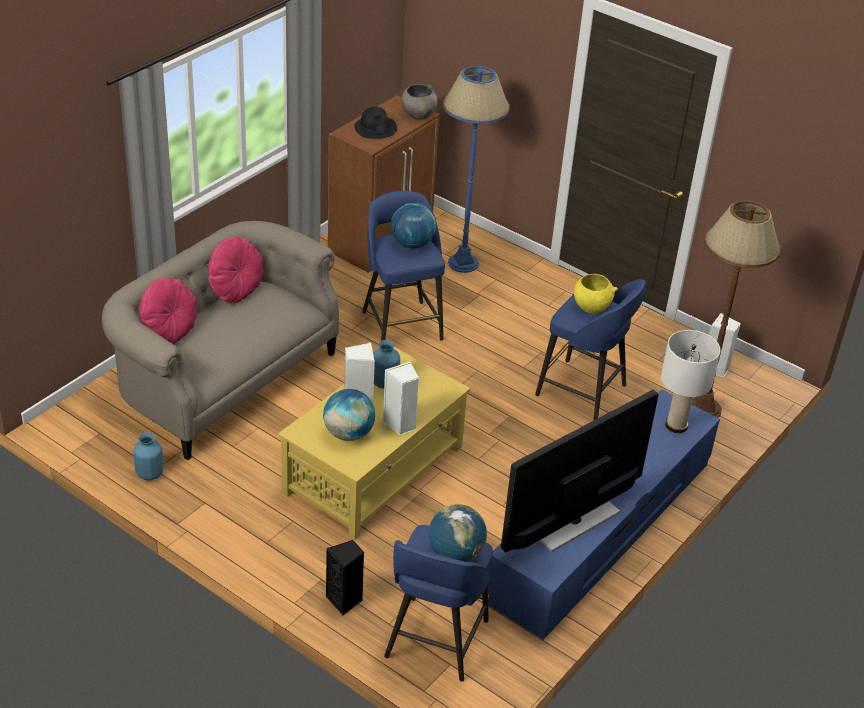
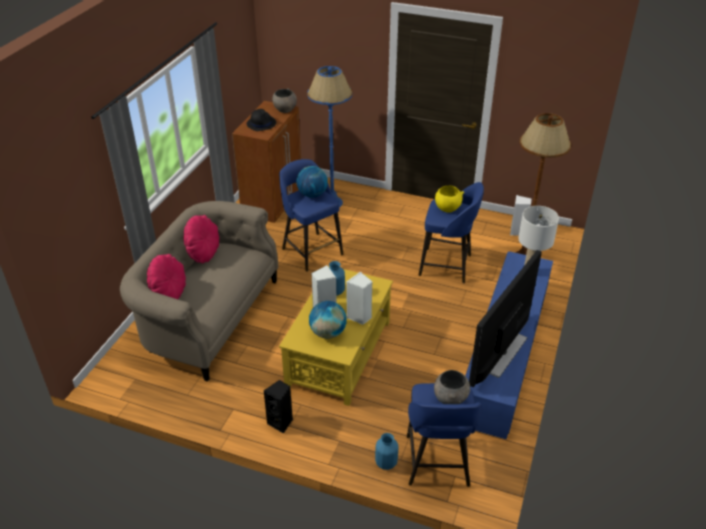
camera: 15 degrees left, 0 degrees up
blue vase [133,432,164,480] -> blue vase moved to [375,433,398,470]
black speaker [326,540,364,615] -> black speaker moved to [264,380,293,434]
globe [429,504,487,562] -> grey bowl [434,370,470,404]

